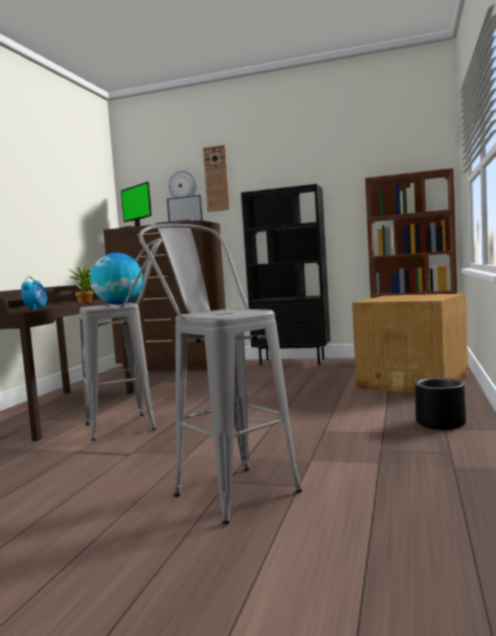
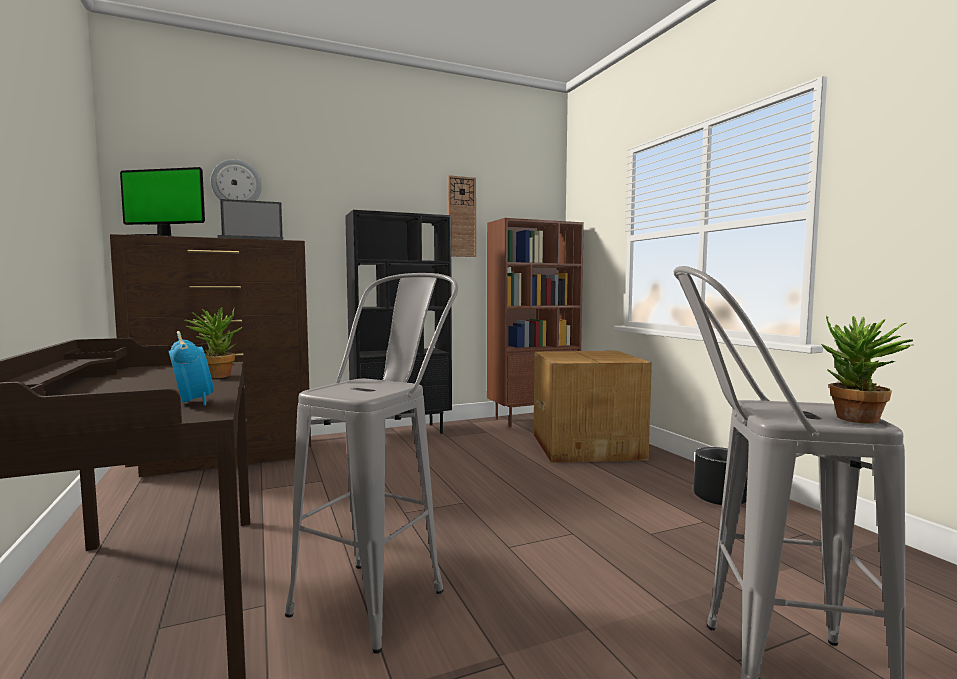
camera: 40 degrees left, 0 degrees up
globe [90,253,143,304] -> none
wall clock [203,145,230,212] -> wall clock moved to [448,175,476,257]
none -> potted plant [821,315,913,424]

